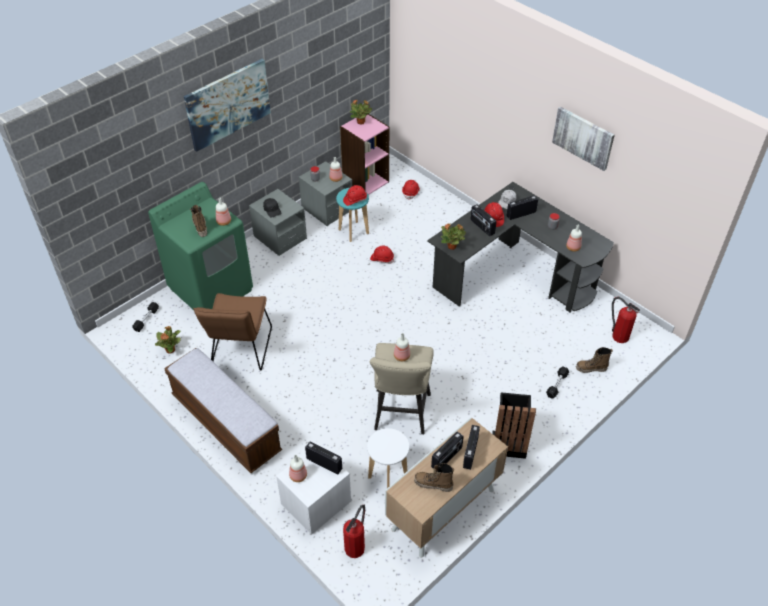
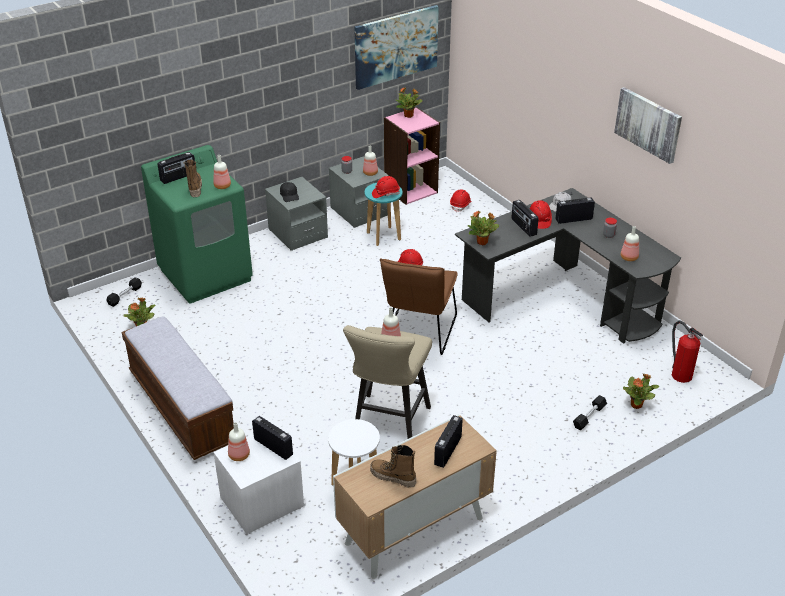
camera: 10 degrees right, 10 degrees down
picture [184,59,271,152] -> picture moved to [354,5,439,90]
brown chair [193,293,272,371] -> brown chair moved to [380,258,458,355]
fire extinguisher [343,505,365,558] -> none
radio [431,432,464,468] -> radio moved to [157,152,195,184]
black trash can [492,392,536,459] -> none
boot [576,347,613,373] -> potted plant [623,373,659,409]

